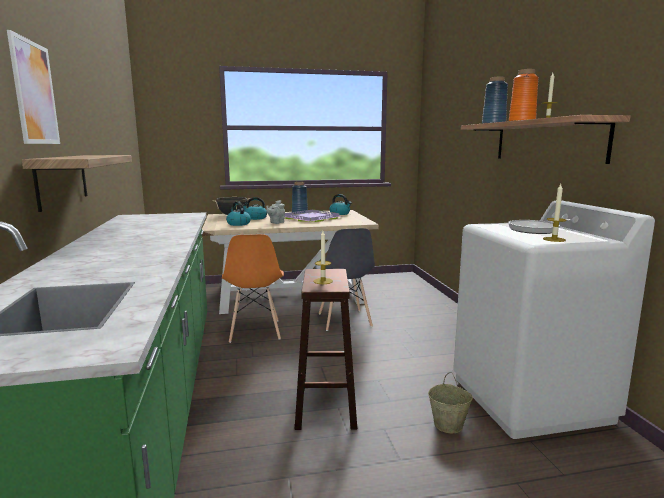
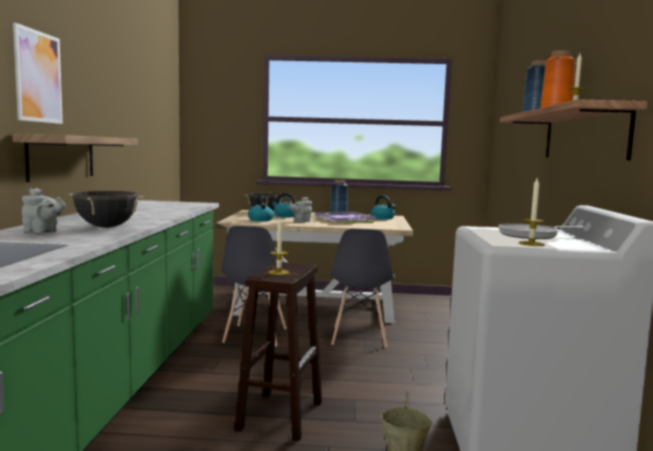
camera: 15 degrees right, 5 degrees down
orange chair [222,234,284,343] -> grey chair [222,226,287,346]
none -> grey teapot [22,188,65,233]
none -> black cooking pot [69,191,144,228]

